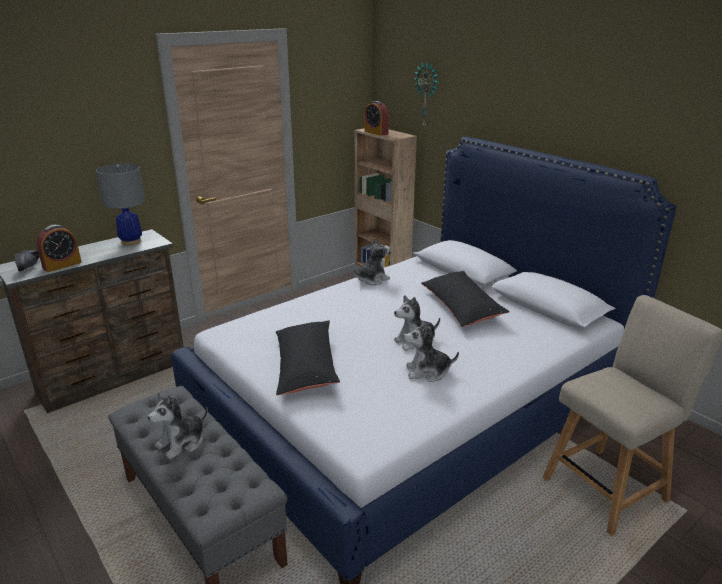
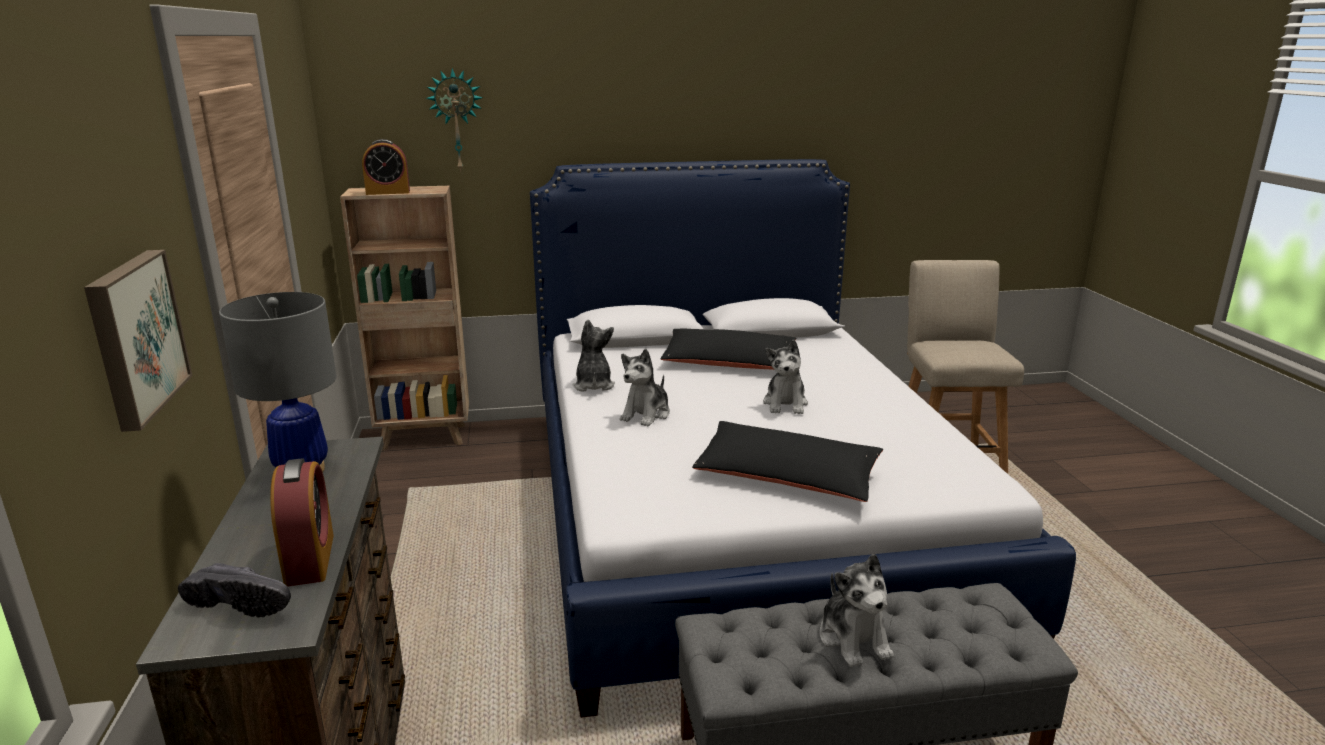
camera: 60 degrees left, 5 degrees down
plush toy [404,320,459,382] -> plush toy moved to [620,349,670,427]
none -> picture [84,250,193,432]

